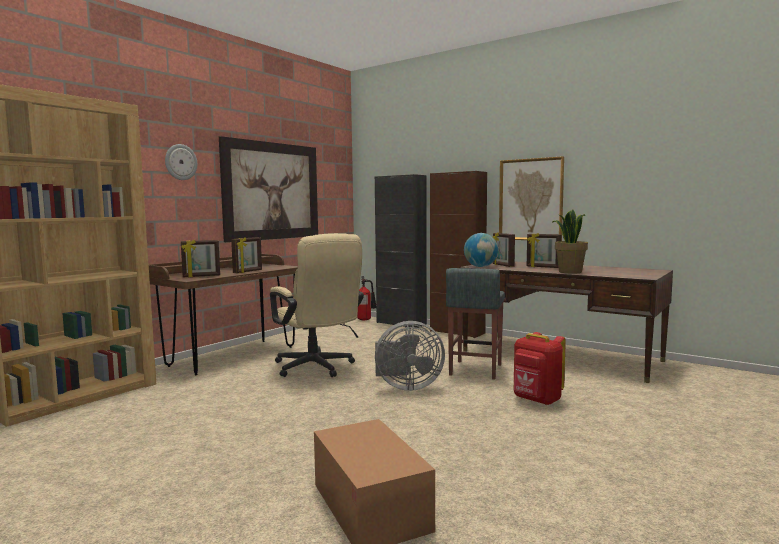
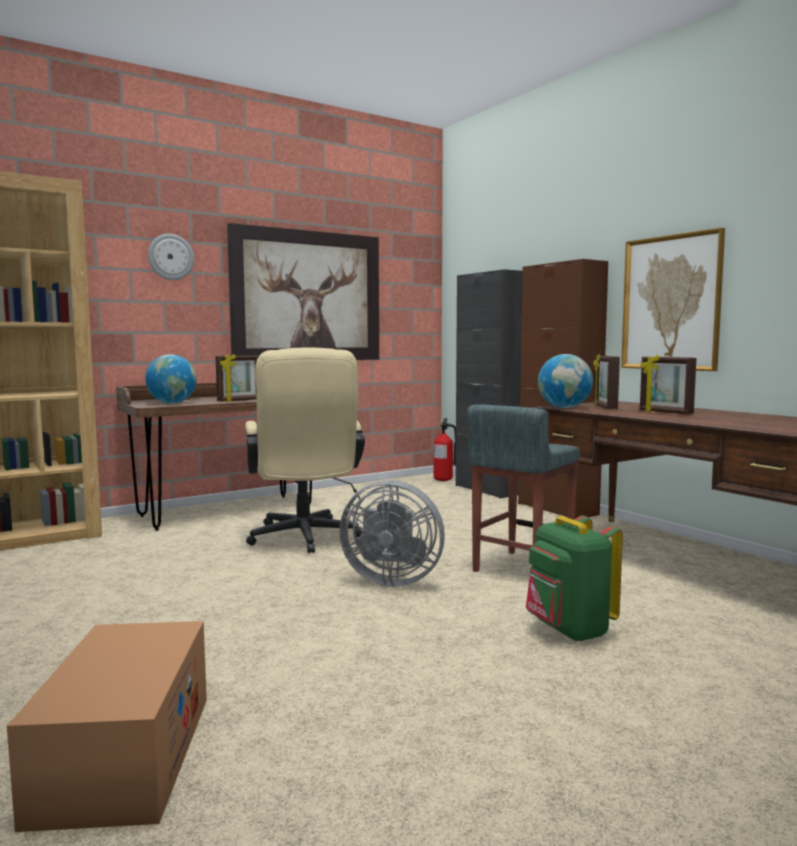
camera: 20 degrees right, 0 degrees up
picture frame [181,240,220,277] -> globe [145,354,197,404]
red backpack [513,332,566,405] -> green backpack [526,516,623,642]
potted plant [552,210,588,274] -> none

